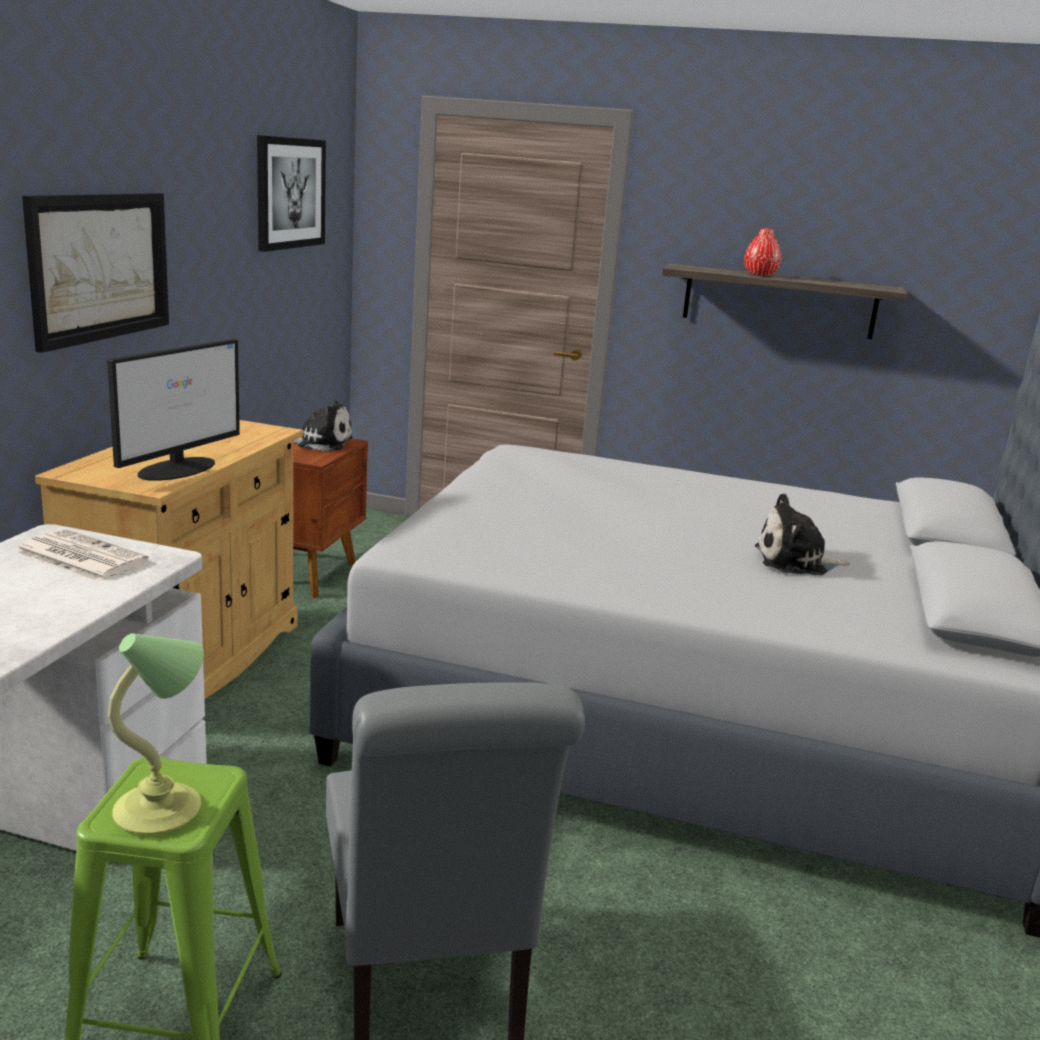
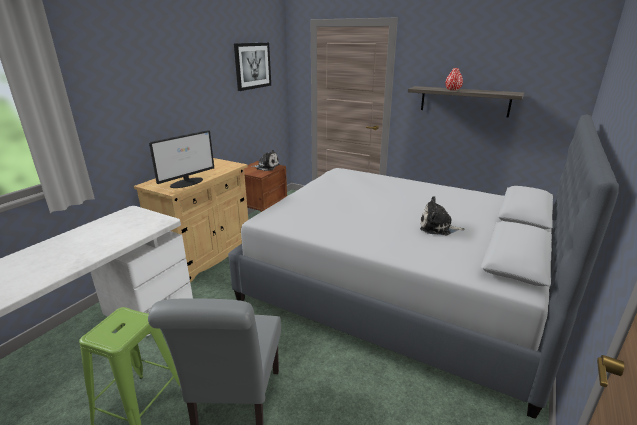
camera: 15 degrees right, 5 degrees up
newspaper [15,529,149,582] -> none
picture [22,193,169,353] -> none
table lamp [108,633,204,835] -> none

